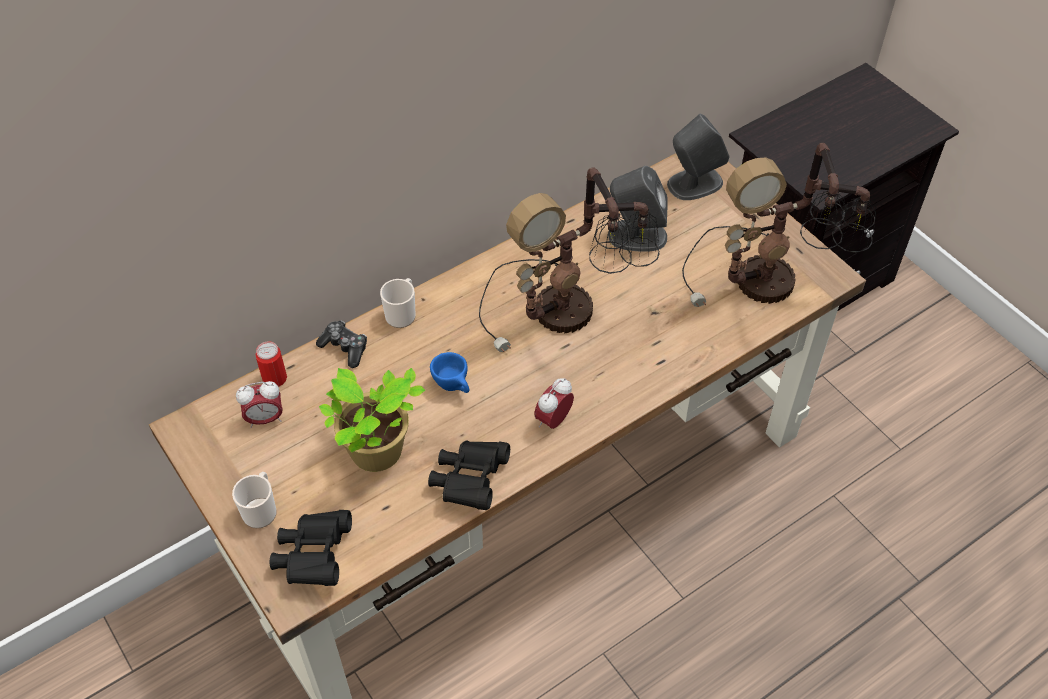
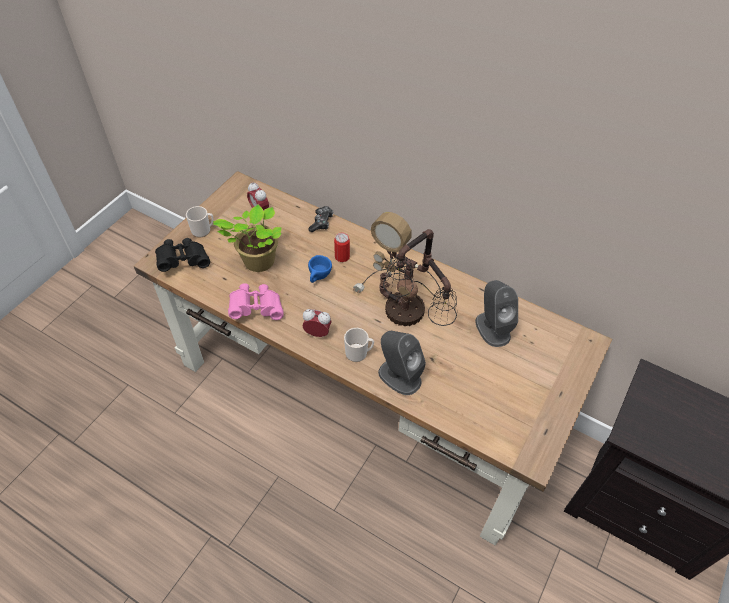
camera: 65 degrees right, 0 degrees up
can [255,342,287,387] -> can moved to [334,233,350,262]
mug [380,278,416,328] -> mug moved to [344,328,374,362]
black binoculars [428,441,510,510] -> pink binoculars [228,283,284,320]
grey speaker [667,113,730,200] -> grey speaker moved to [378,331,426,395]
table lamp [682,143,876,307] -> none

